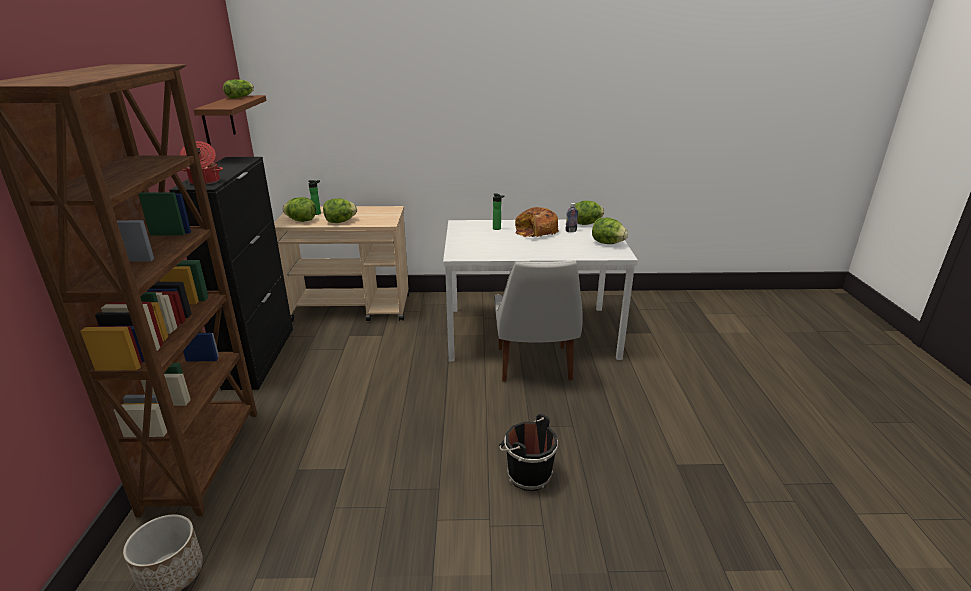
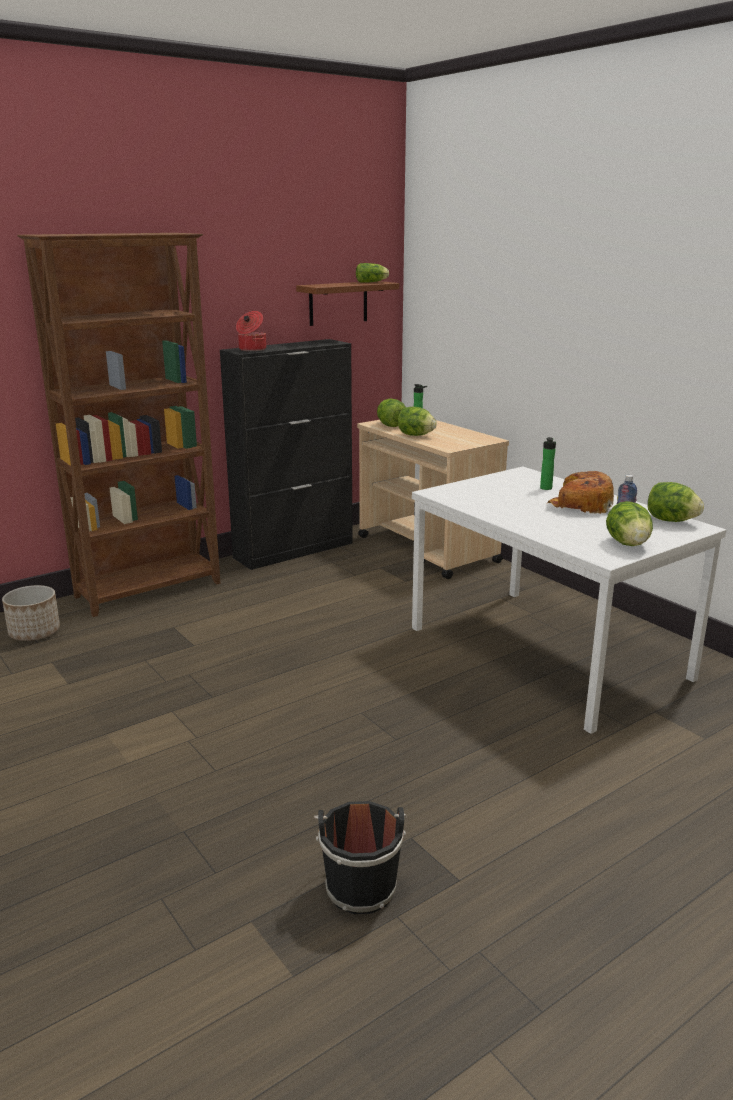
camera: 55 degrees right, 5 degrees down
white chair [494,261,583,382] -> none
black bucket [499,414,558,491] -> black bucket moved to [314,801,407,914]

